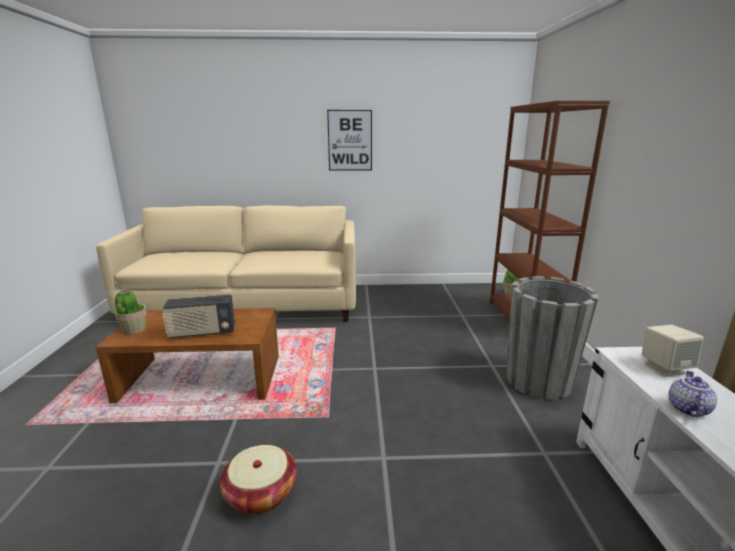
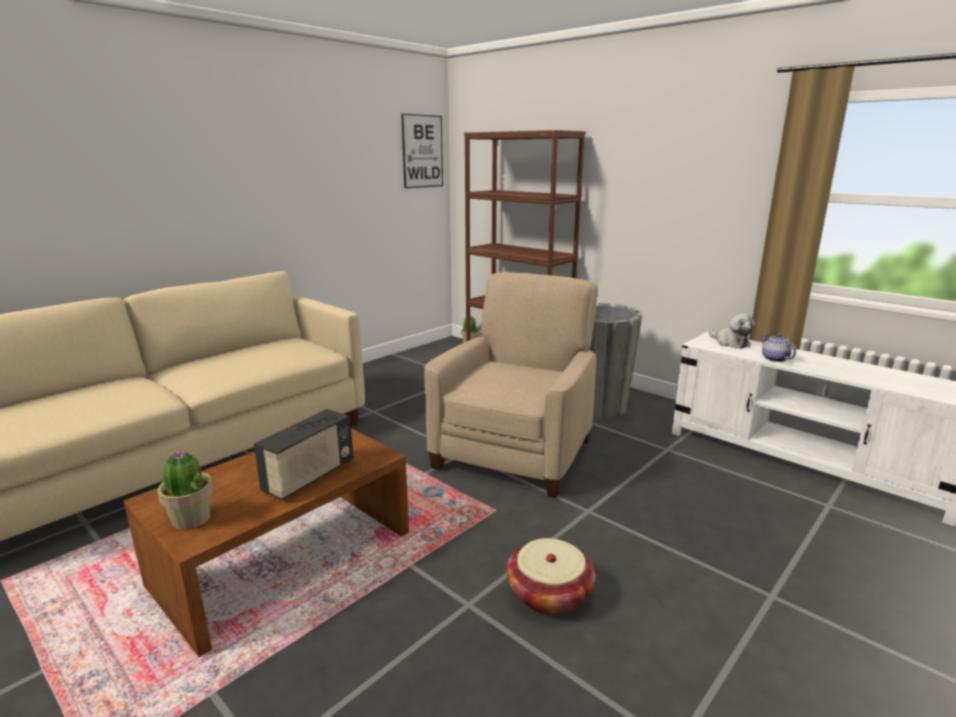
camera: 45 degrees left, 0 degrees up
picture [327,110,372,171] -> picture moved to [401,114,443,188]
beige speaker [642,325,704,377] -> plush toy [709,313,755,349]
none -> beige armchair [424,272,597,498]

